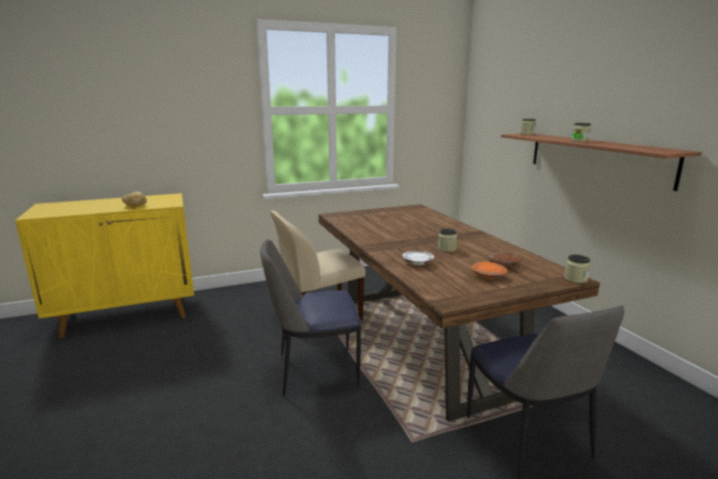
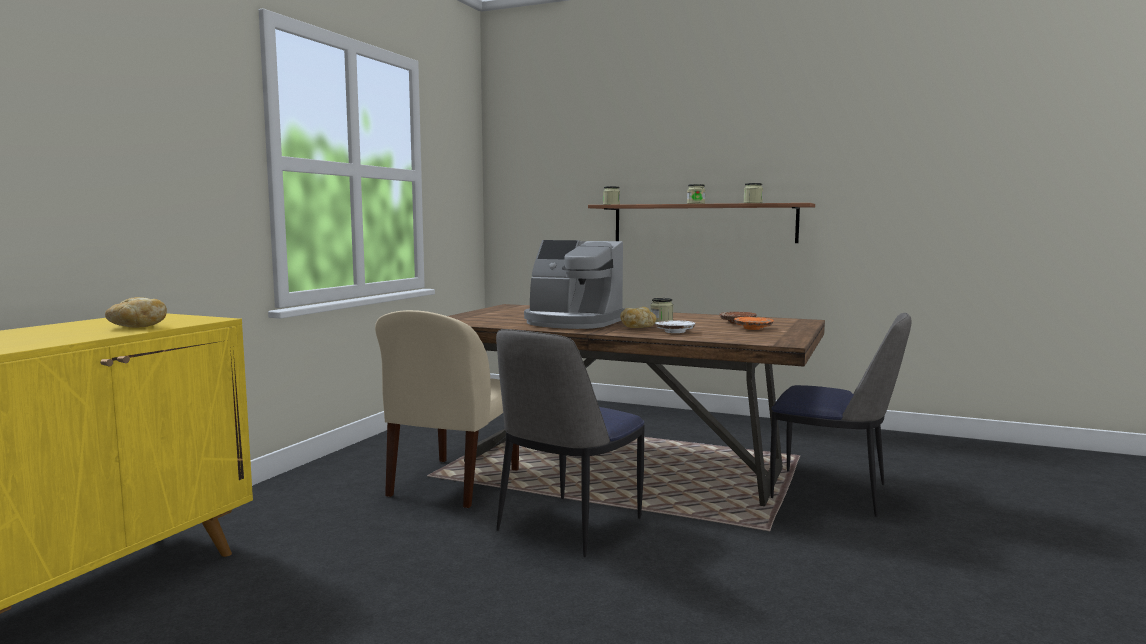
camera: 45 degrees left, 10 degrees down
jar [564,255,590,283] -> jar moved to [744,183,763,203]
none -> coffee machine [524,240,625,329]
none -> bread [620,307,656,328]

